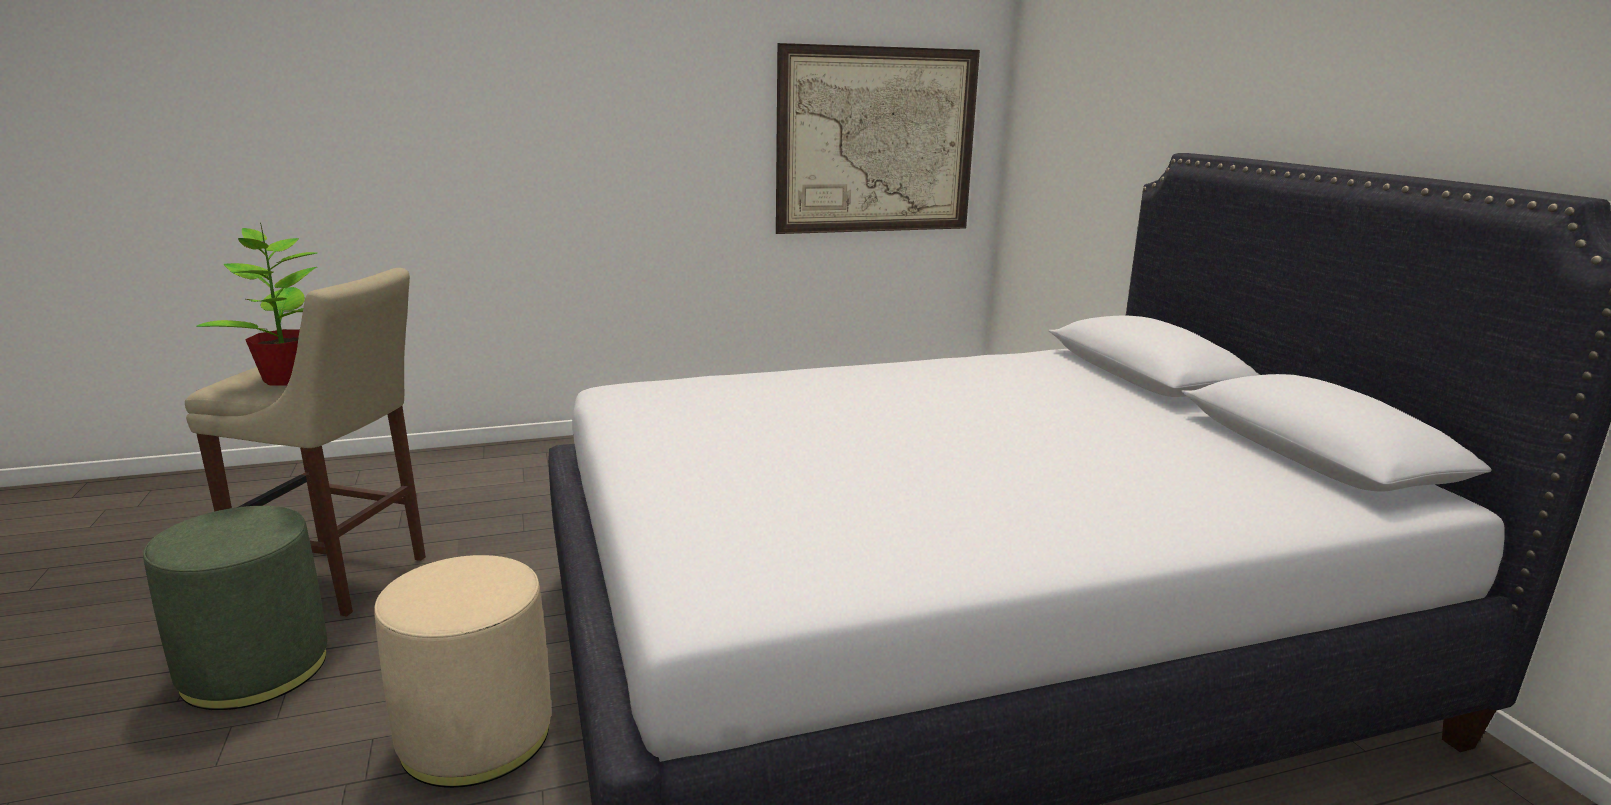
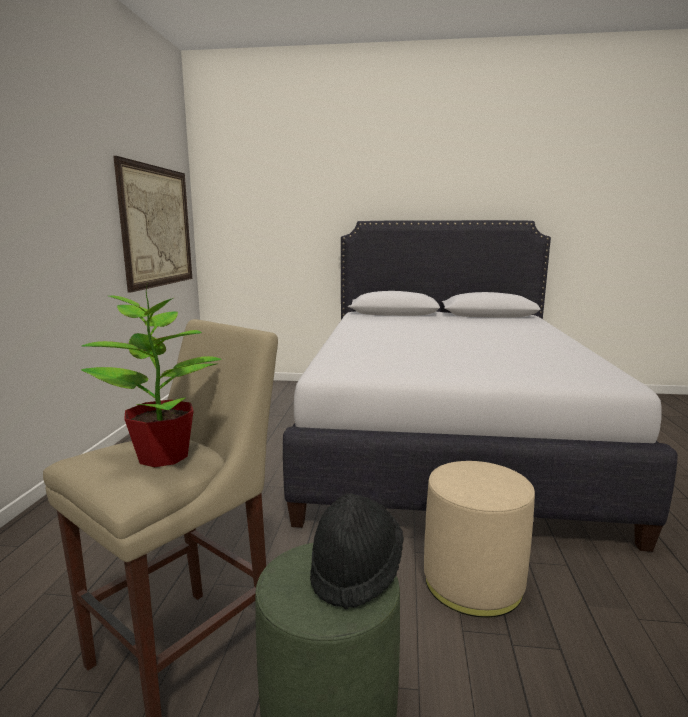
camera: 65 degrees left, 5 degrees down
none -> black hat [310,493,404,610]

